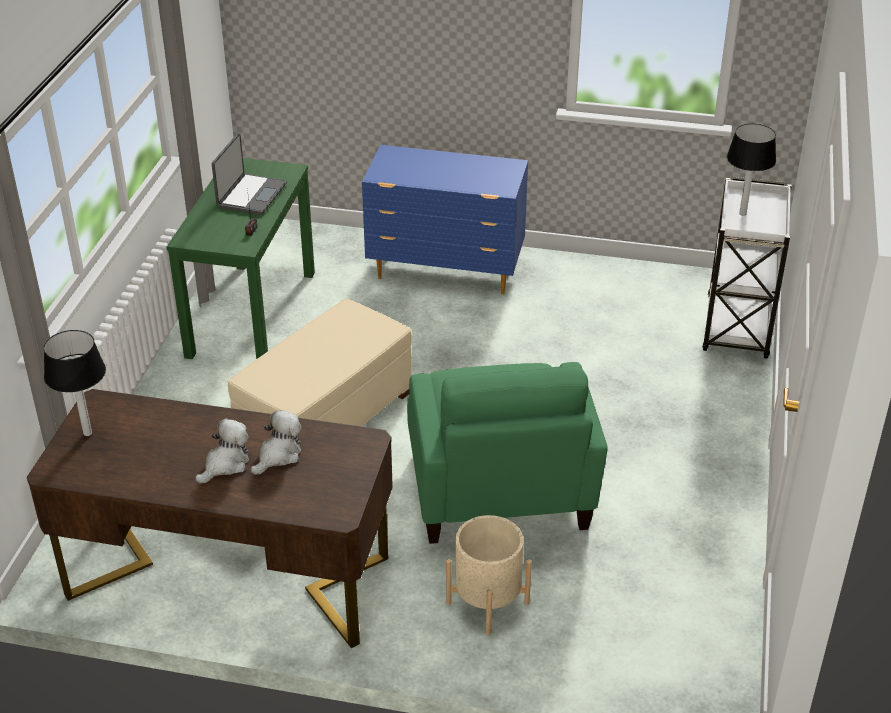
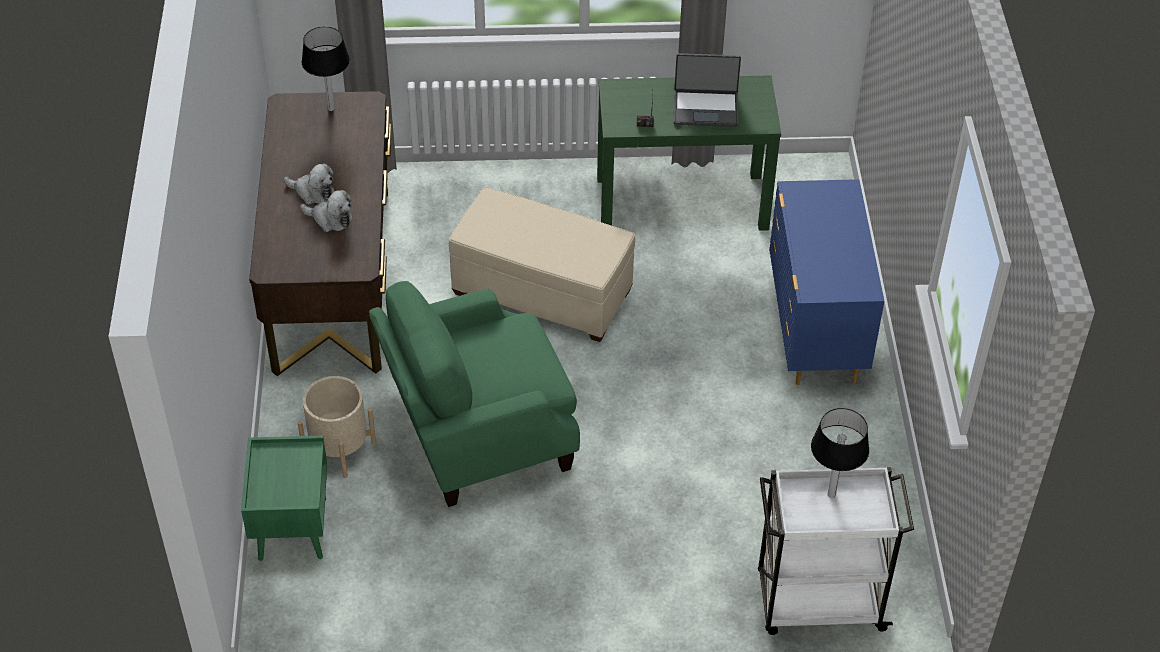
camera: 75 degrees right, 10 degrees up
none -> green nightstand [241,436,327,561]

